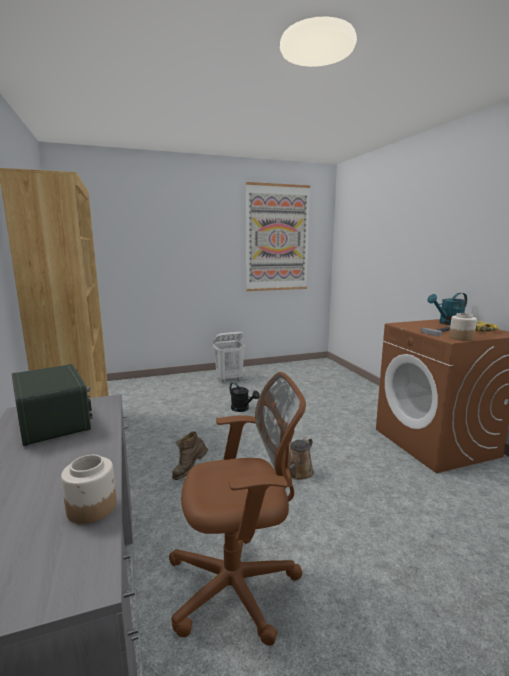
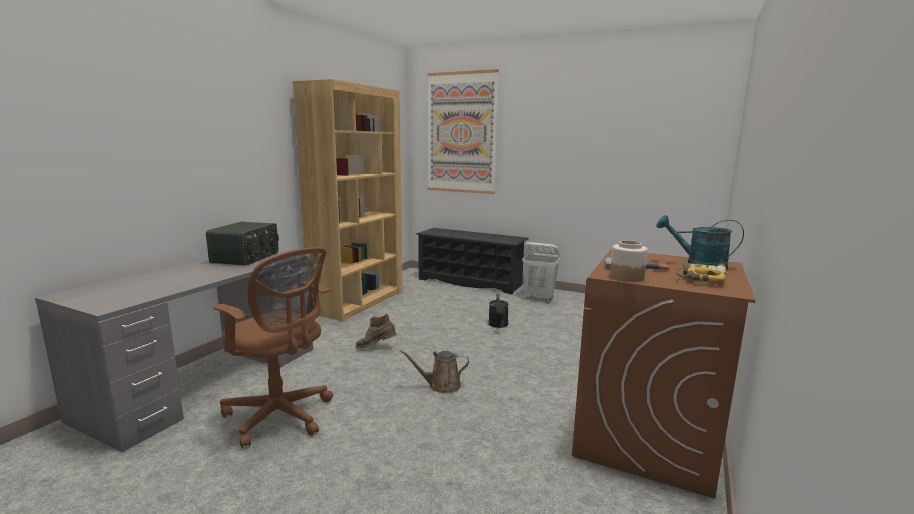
camera: 45 degrees right, 0 degrees up
jar [61,455,116,524] -> none
picture [246,182,310,291] -> picture moved to [427,69,499,194]
none -> black shoe rack [416,228,529,295]

